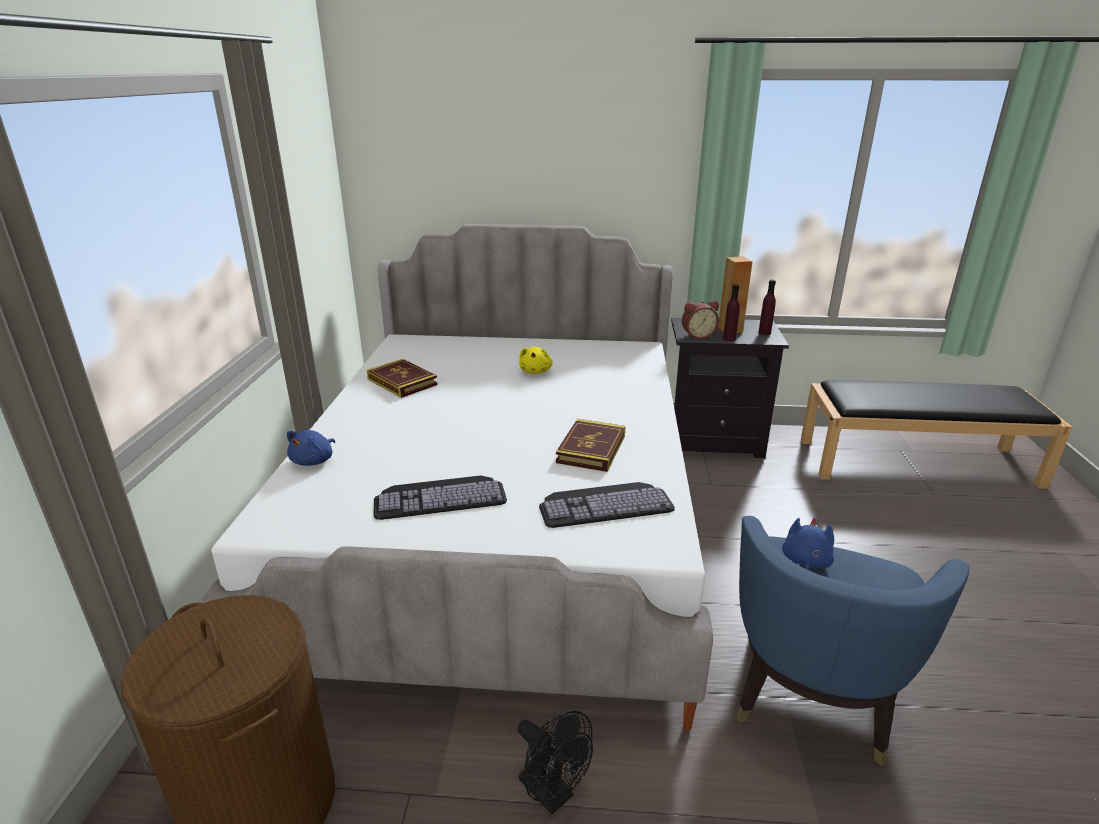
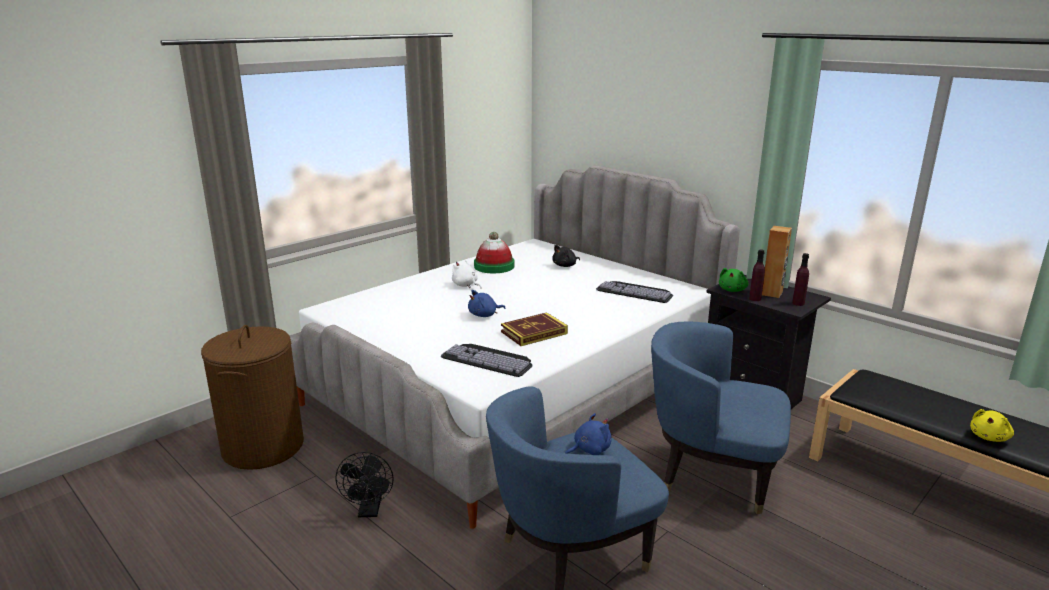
camera: 40 degrees right, 5 degrees down
blue plush toy [287,430,335,466] -> blue plush toy moved to [468,290,506,317]
book [367,359,438,398] -> hat [474,232,514,273]
keyboard [374,475,507,520] -> keyboard moved to [596,281,673,303]
yellow plush toy [519,347,553,374] -> yellow plush toy moved to [970,409,1014,442]
alarm clock [682,301,719,339] -> green plush toy [719,268,748,292]
none -> white plush toy [452,260,481,288]
none -> black plush toy [552,245,580,267]
none -> blue armchair [651,322,791,514]

